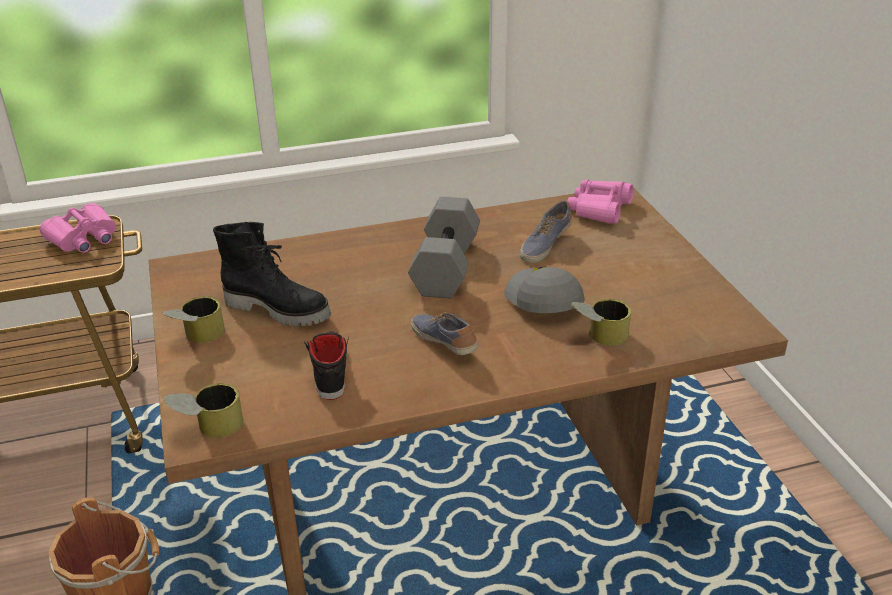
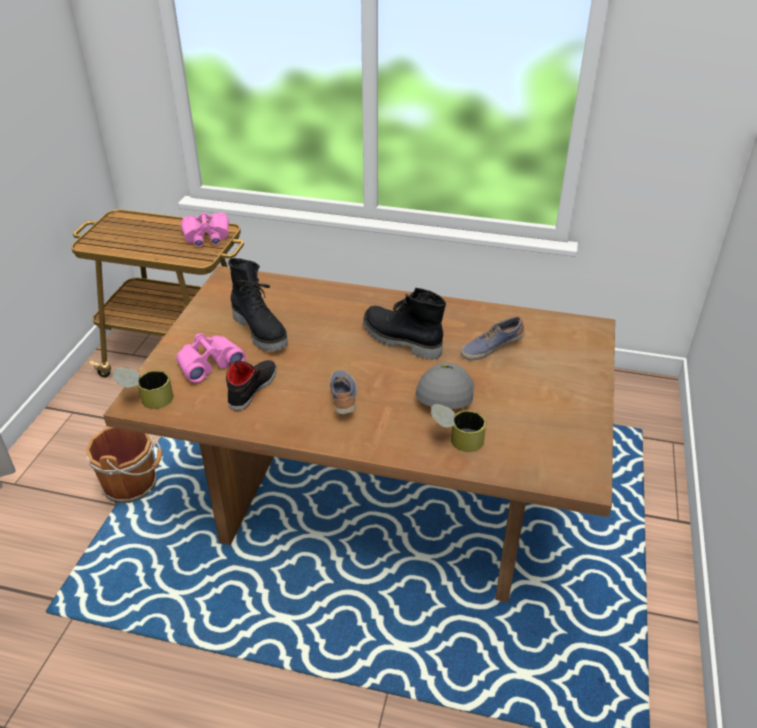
camera: 30 degrees right, 5 degrees up
can [162,296,225,343] -> none
grey dumbbell [408,197,480,298] -> black boot [363,288,446,360]
pink binoculars [567,179,634,224] -> pink binoculars moved to [176,334,246,383]

